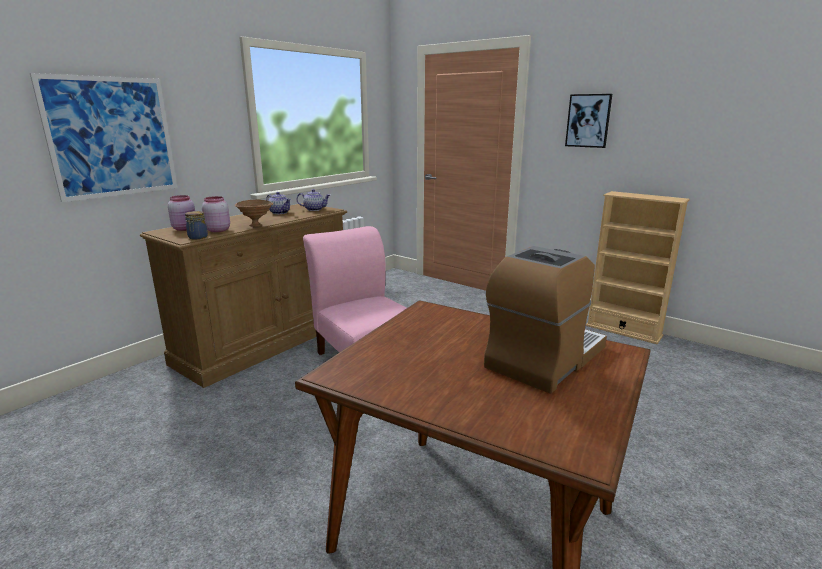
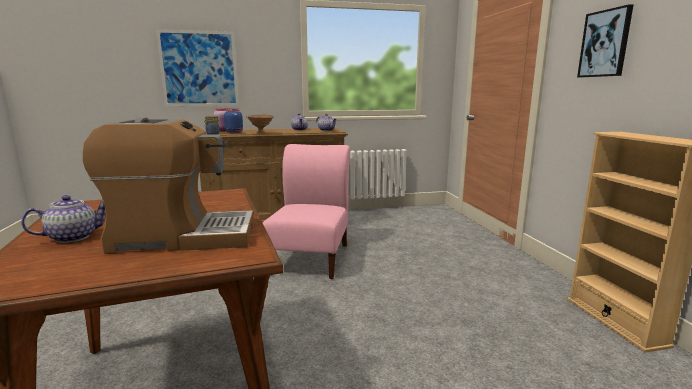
camera: 40 degrees right, 5 degrees down
pink jar [202,196,230,232] -> blue jar [224,109,243,134]
none -> teapot [21,195,105,243]

